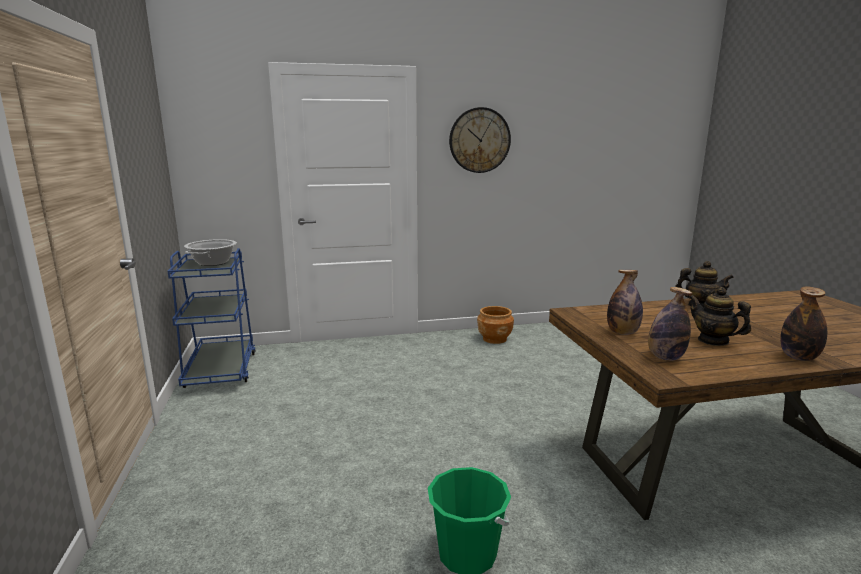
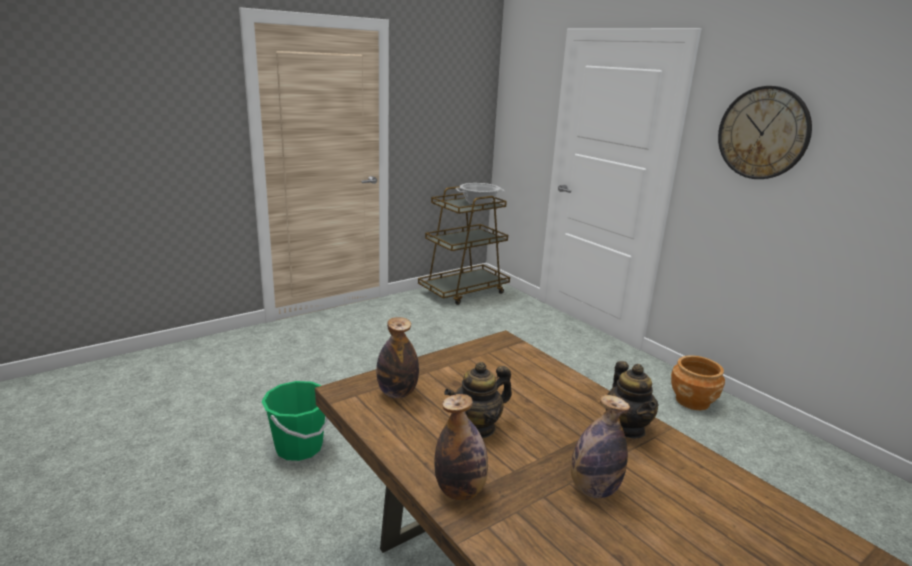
camera: 65 degrees right, 5 degrees up
blue cart [168,248,256,388] -> brown cart [418,186,510,305]
bottle [607,270,643,335] -> bottle moved to [571,395,630,498]
teapot [689,287,751,346] -> teapot turned 150 degrees counterclockwise [444,362,512,438]

